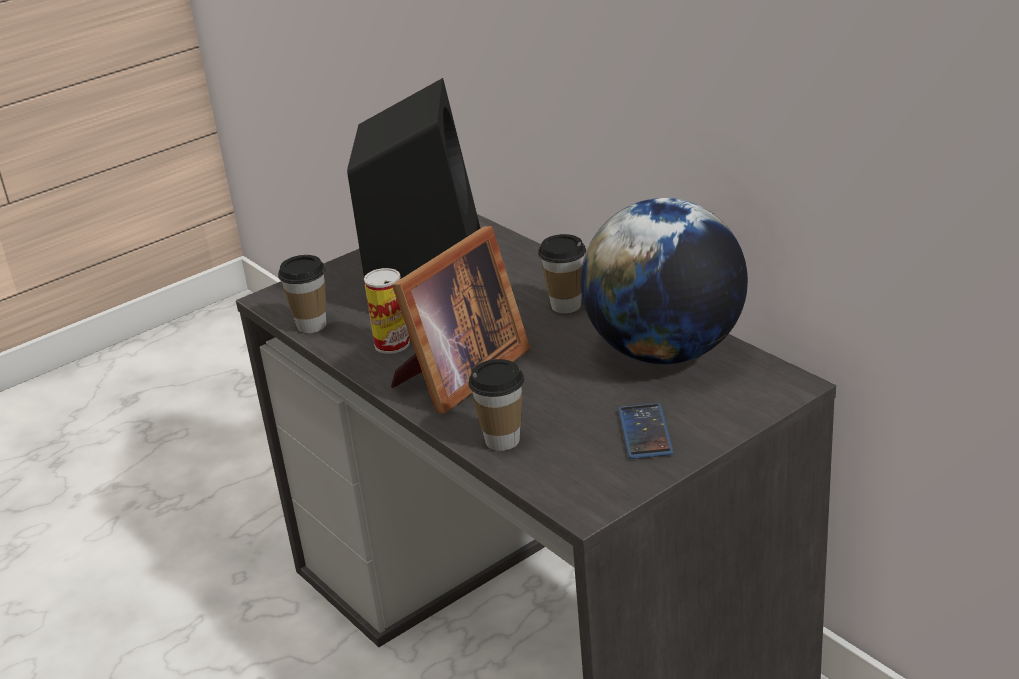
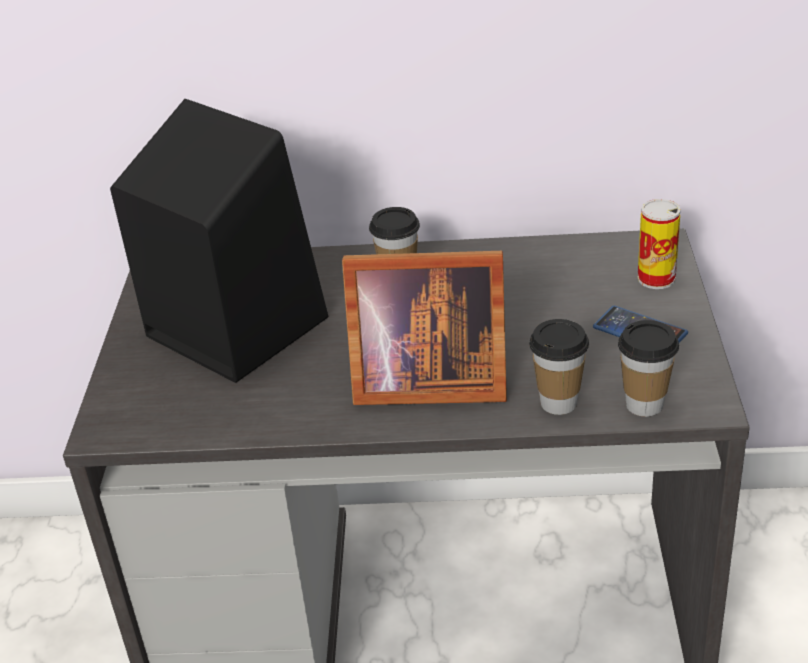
camera: 50 degrees left, 5 degrees up
cup [278,255,326,333] -> cup moved to [618,320,679,417]
can [364,268,410,354] -> can moved to [638,199,681,289]
picture frame [391,226,530,414] -> picture frame turned 105 degrees clockwise [342,251,507,405]
globe [581,198,748,364] -> none

